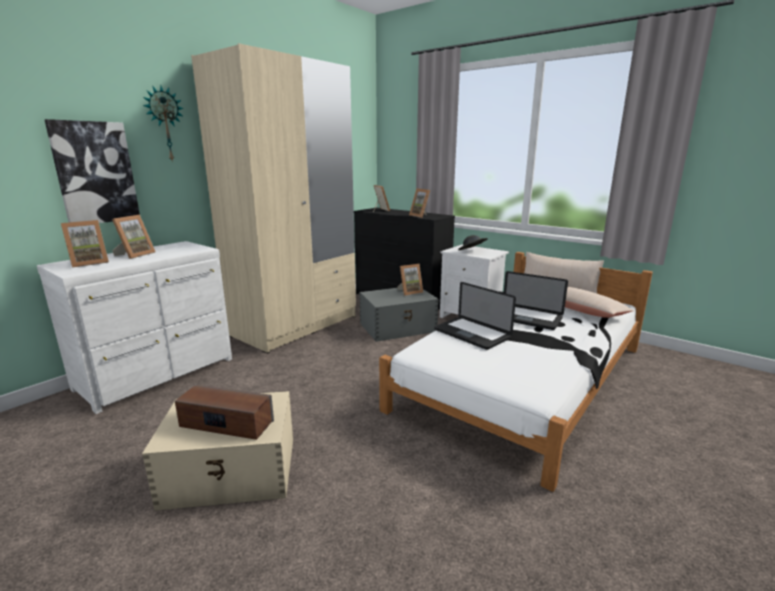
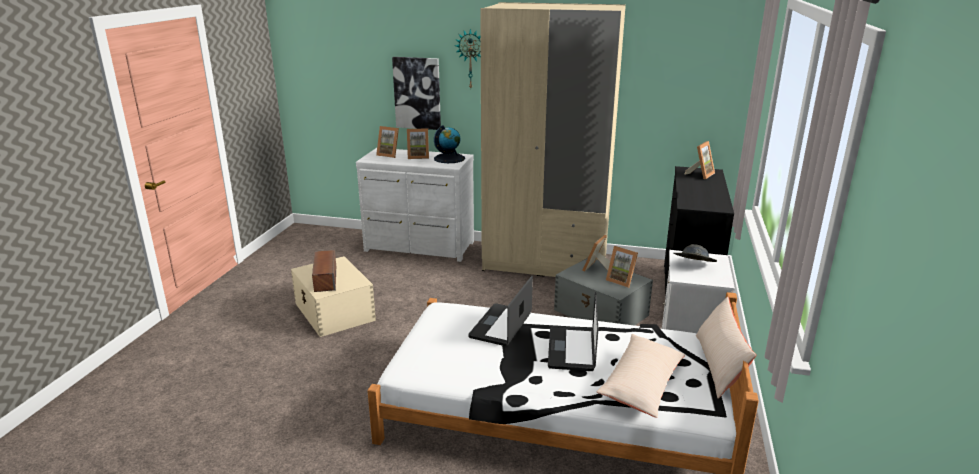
camera: 65 degrees right, 5 degrees up
picture frame [409,188,430,218] -> picture frame moved to [583,235,610,272]
none -> globe [434,125,465,163]

